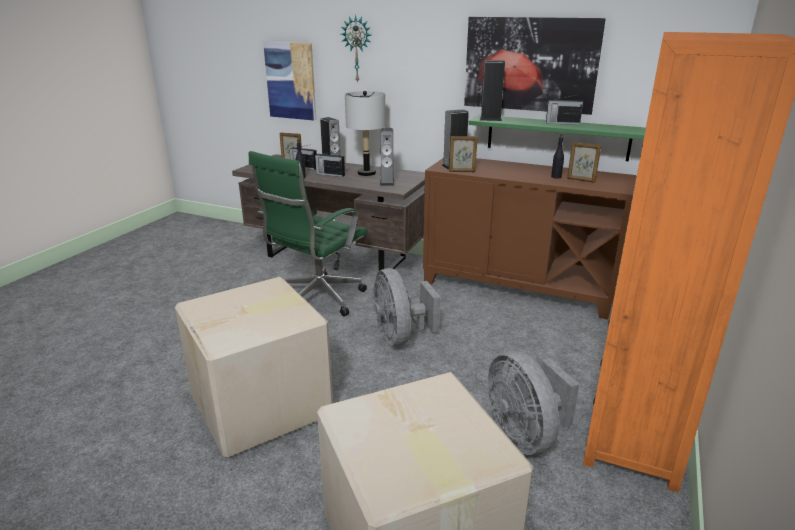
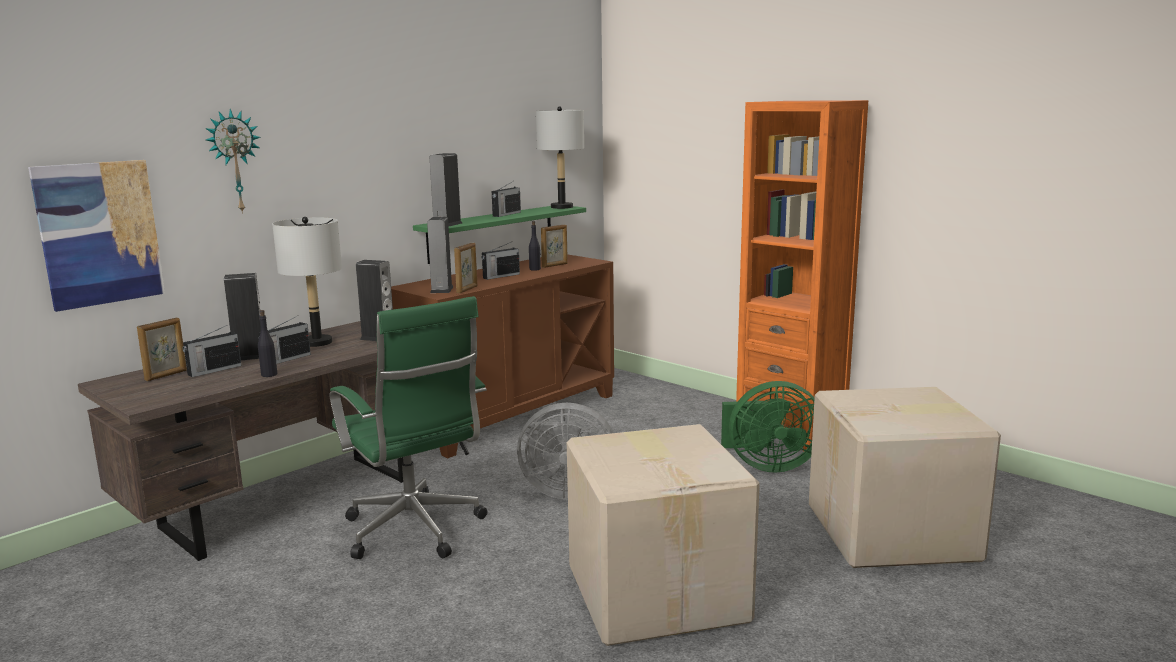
camera: 70 degrees left, 10 degrees down
picture [464,17,606,115] -> none
grey fan [488,351,579,455] -> green fan [721,381,814,473]
none -> radio [481,242,520,280]
none -> grey table lamp [536,106,584,209]

